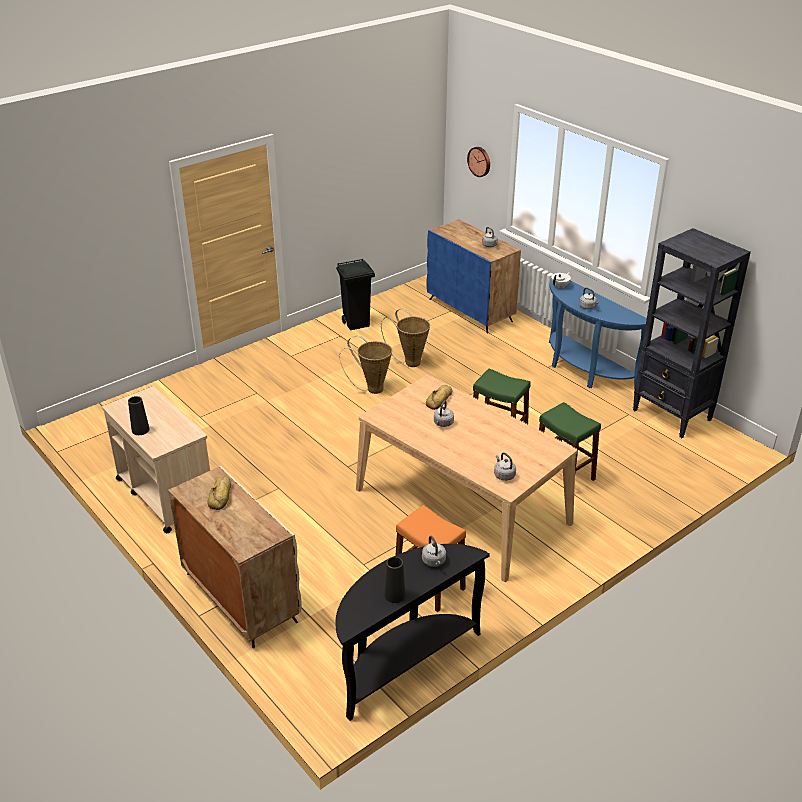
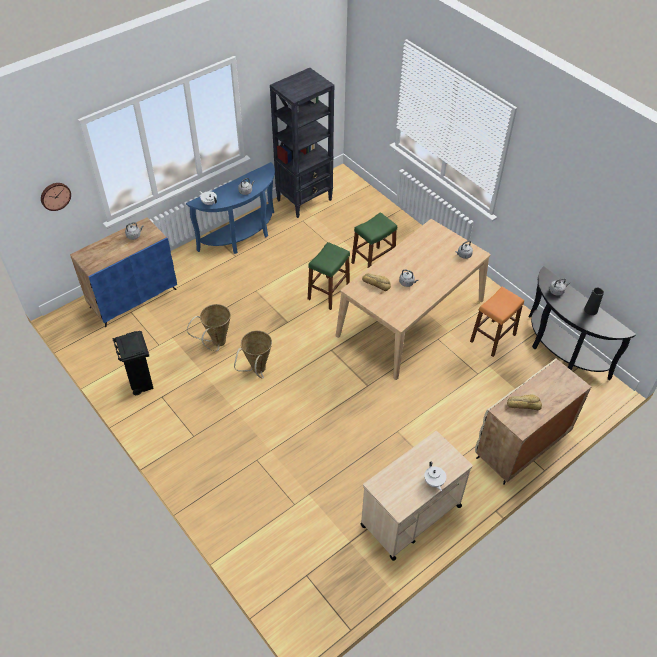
camera: 90 degrees left, 15 degrees up
black vase [128,396,150,435] -> white teapot [424,461,446,491]

